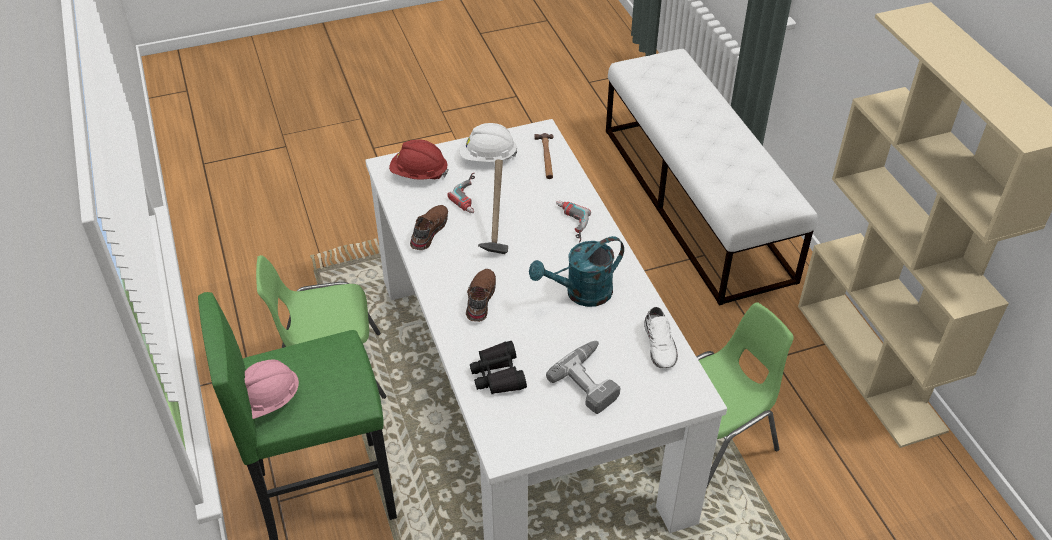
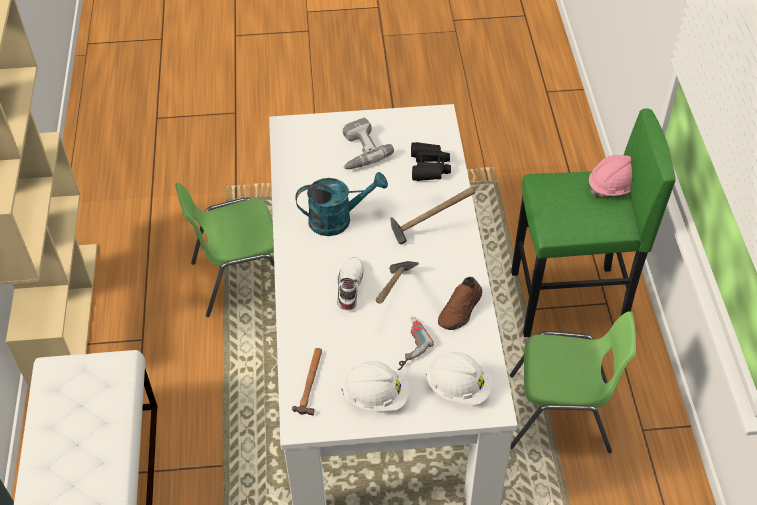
camera: 165 degrees left, 5 degrees up
red hard hat [389,139,449,180] -> white hard hat [426,352,492,405]
brown shoe [466,269,496,322] -> hammer [390,186,476,245]
power drill [556,201,591,243] -> none
white shoe [644,307,678,368] -> white shoe moved to [337,257,363,311]

